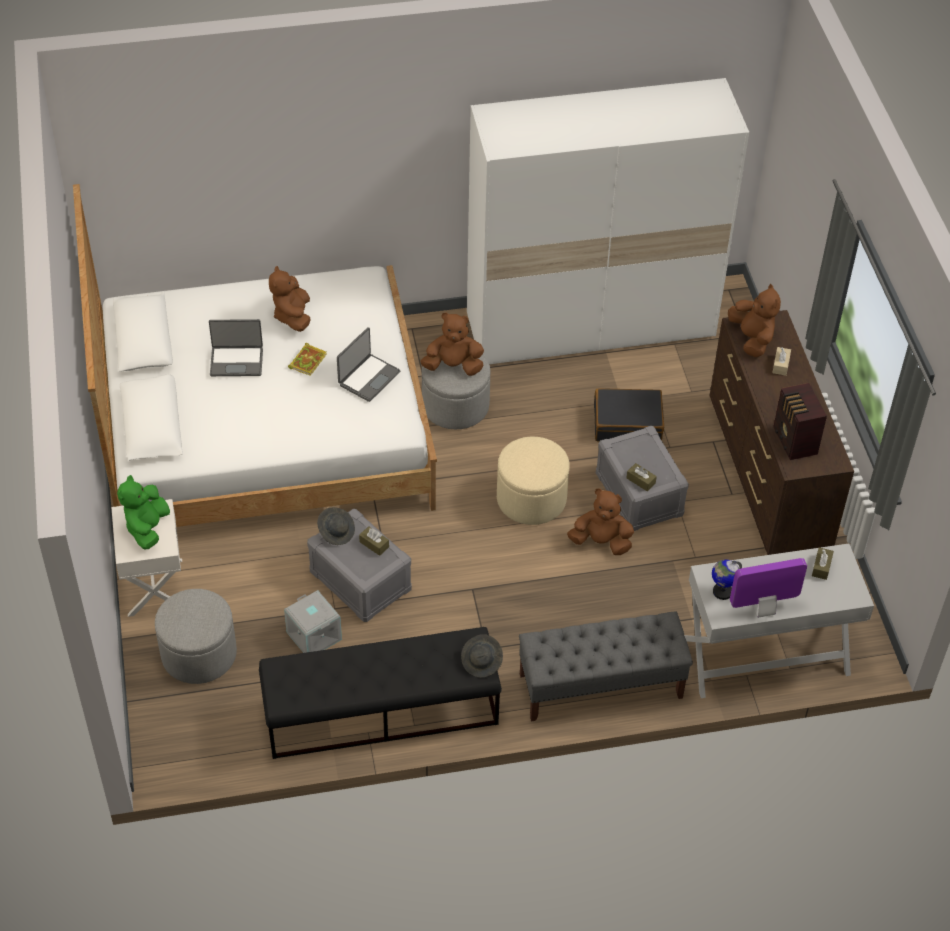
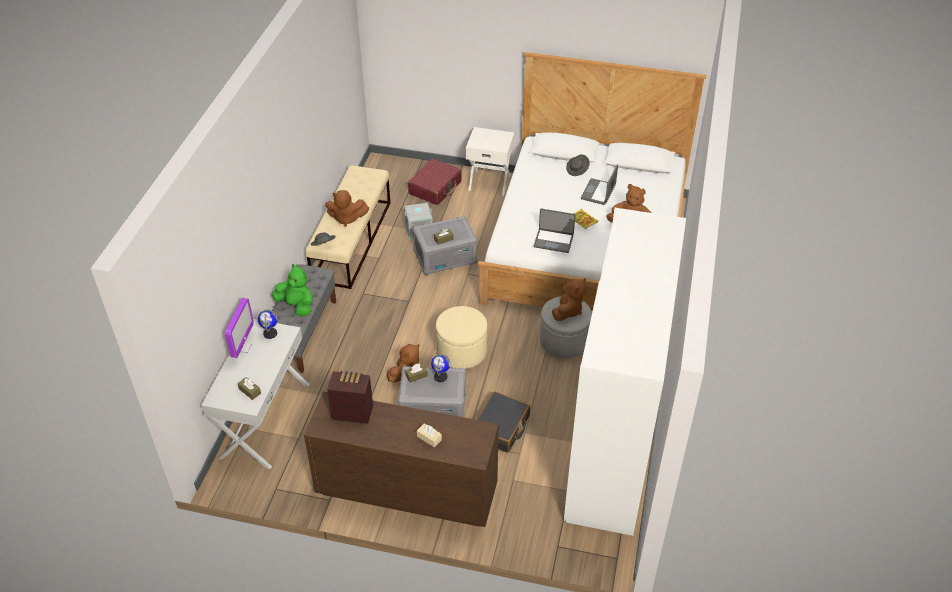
camera: 115 degrees right, 5 degrees down
green plush toy [117,475,170,549] -> green plush toy moved to [272,264,313,317]
grey ottoman [155,589,237,684] -> red suitcase [408,159,462,205]
black bench [259,627,502,759] -> beige bench [305,165,390,289]
grey hat [317,507,355,545] -> grey hat moved to [566,154,590,176]
laptop [337,327,401,402] -> laptop turned 45 degrees counterclockwise [534,209,575,253]
brown plush toy [728,284,781,357] -> brown plush toy moved to [325,190,369,227]
none -> globe [431,354,450,382]

